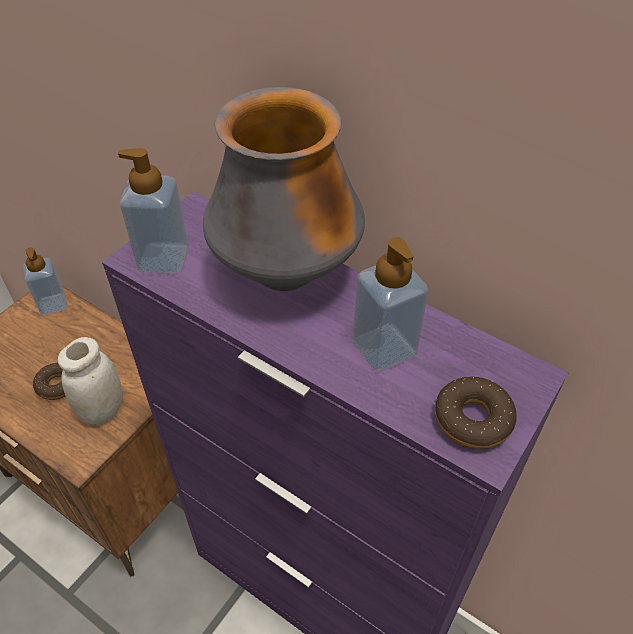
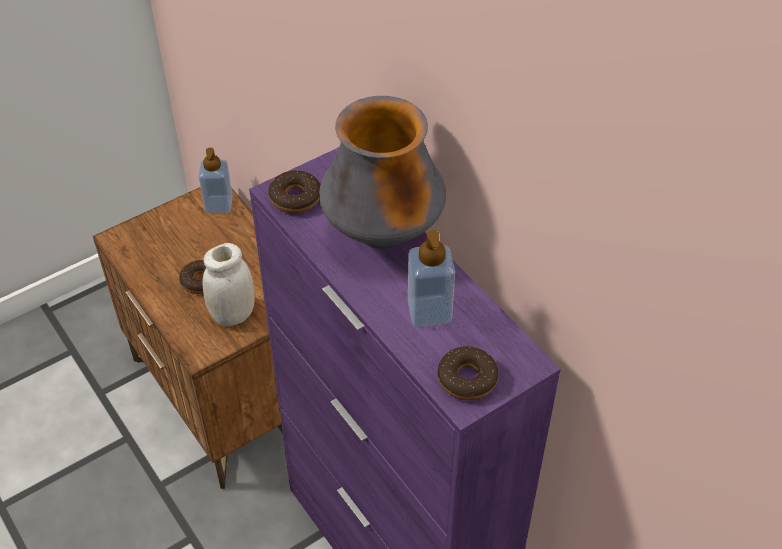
camera: 20 degrees right, 0 degrees up
soap dispenser [118,148,189,274] -> donut [268,170,321,213]

